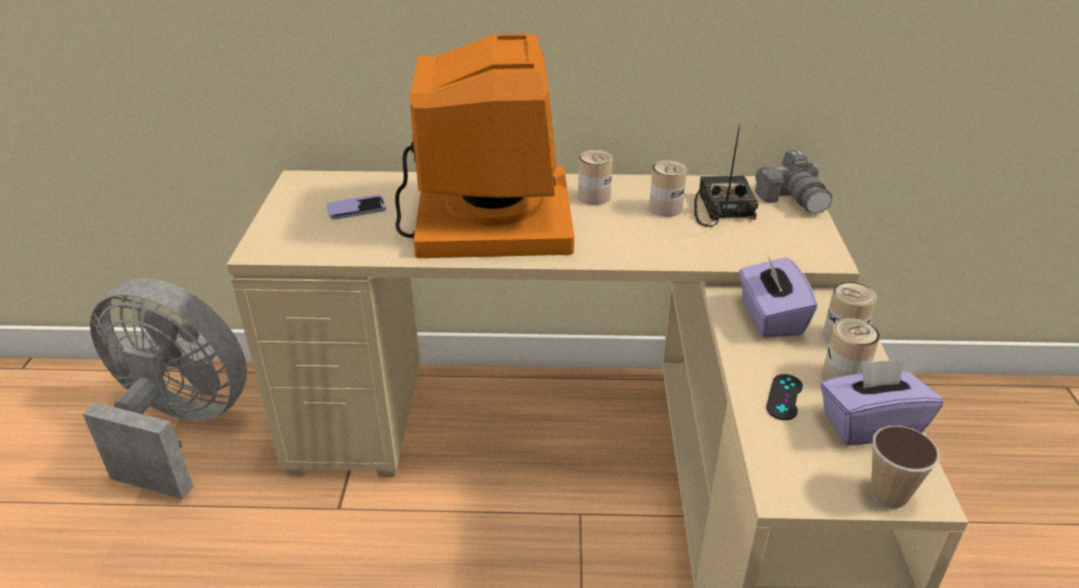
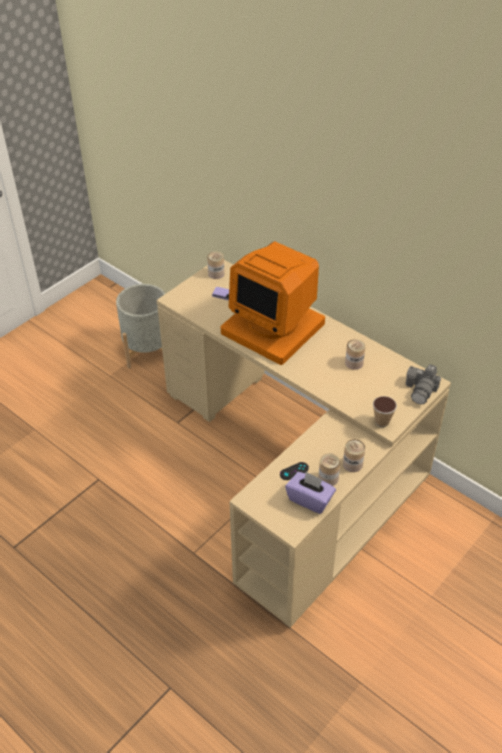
camera: 40 degrees right, 10 degrees up
grey fan [83,278,247,499] -> grey planter [116,284,165,368]
monitor [395,34,574,258] -> monitor turned 90 degrees clockwise [221,241,325,365]
can [578,150,613,205] -> can moved to [207,252,224,279]
radio [694,125,758,227] -> none
purple tissue box [739,256,817,338] -> none
cup [871,426,940,508] -> cup moved to [373,396,397,427]

